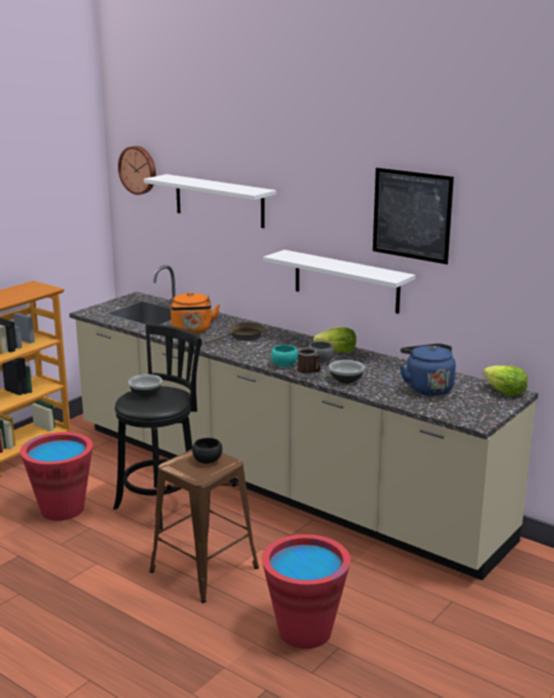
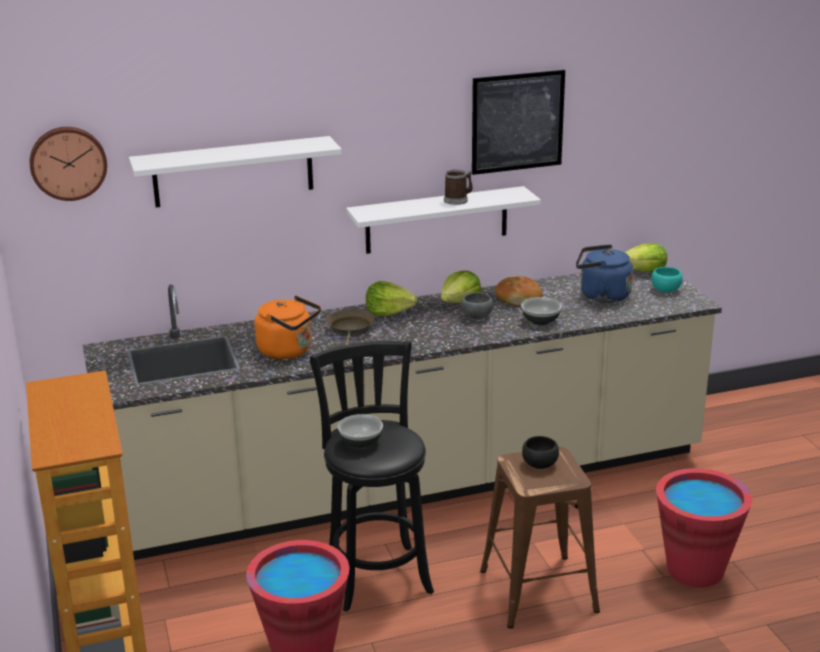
camera: 55 degrees left, 5 degrees up
turquoise bowl [271,345,298,367] -> turquoise bowl moved to [651,267,683,292]
mug [296,348,321,379] -> mug moved to [444,169,473,205]
none -> lettuce [366,281,417,316]
none -> bread [495,276,543,306]

